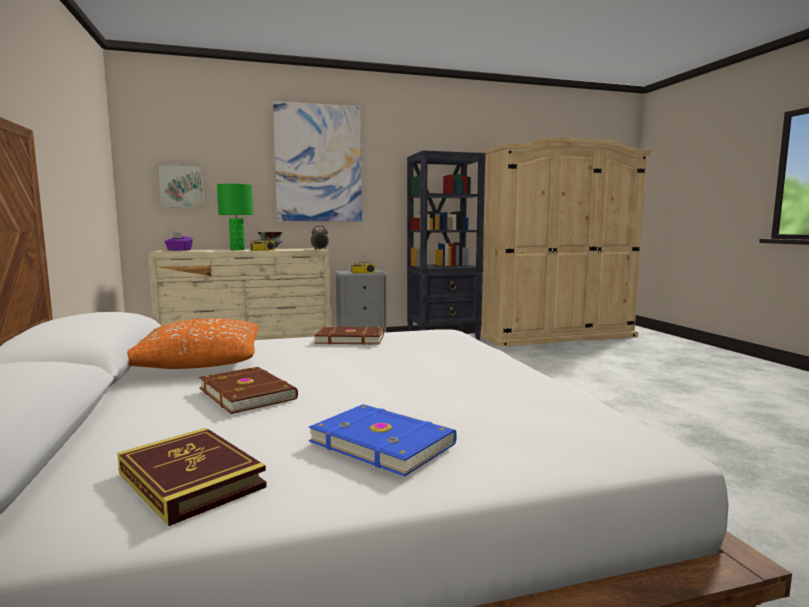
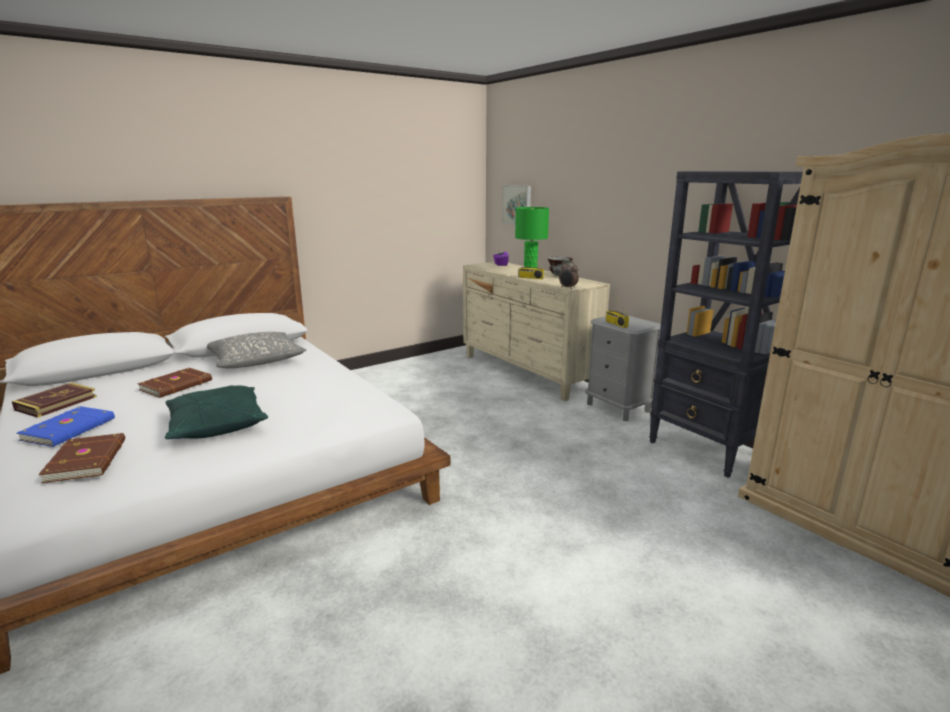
camera: 70 degrees right, 10 degrees up
orange pillow [127,318,259,369] -> grey pillow [207,332,306,368]
picture [273,101,362,221] -> none
brown book [314,326,384,345] -> brown book moved to [38,433,125,483]
none -> green pillow [165,385,268,439]

